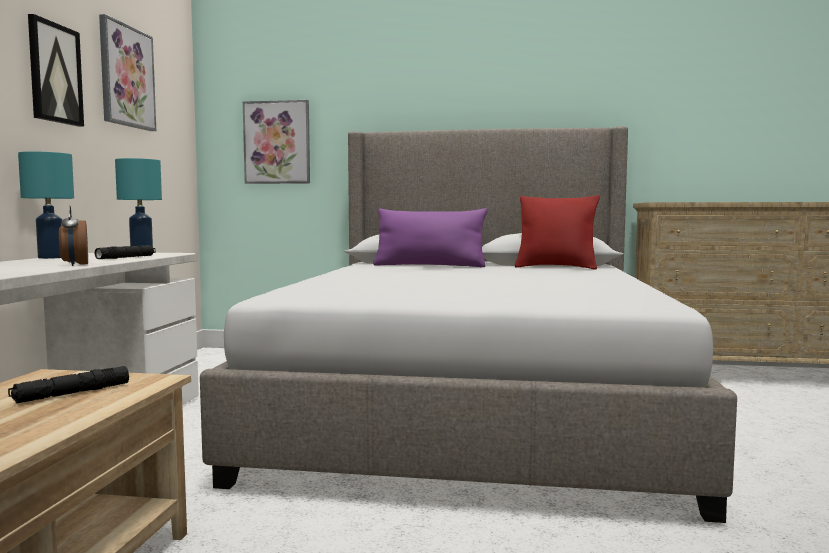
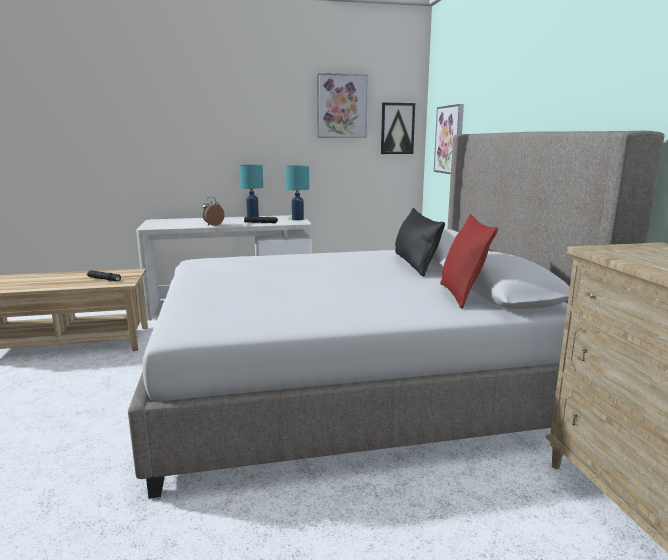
camera: 70 degrees right, 10 degrees up
picture [28,14,84,127] -> picture moved to [381,103,415,154]
purple pillow [373,208,488,267] -> black pillow [395,208,445,276]

